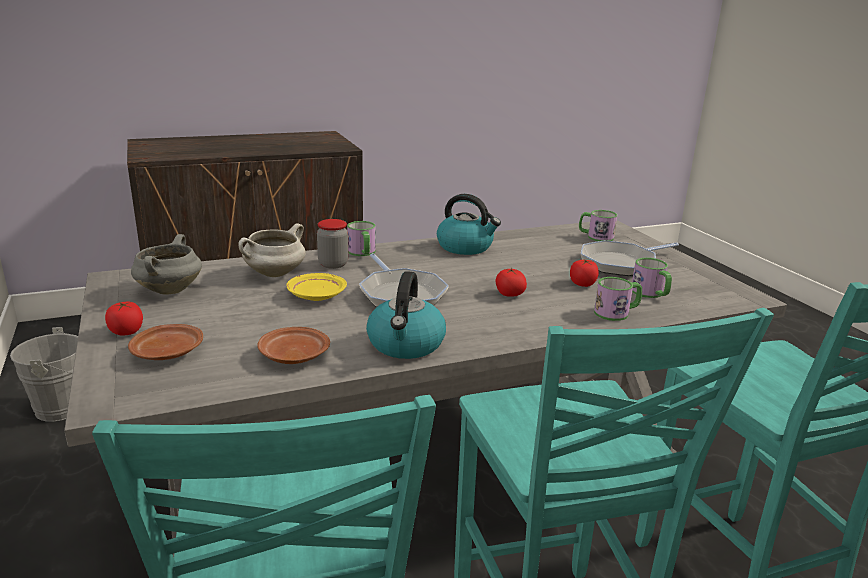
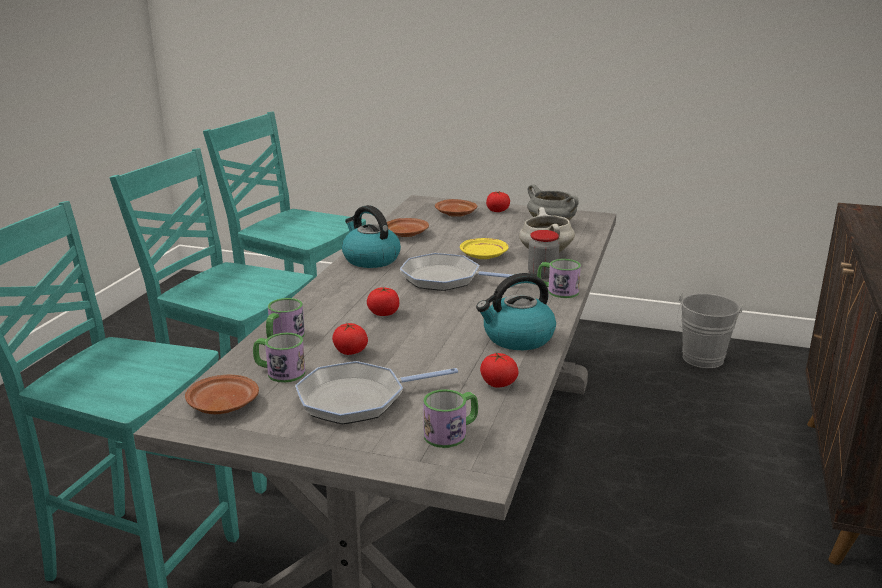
camera: 130 degrees right, 0 degrees up
frying pan [581,240,679,276] -> frying pan turned 120 degrees counterclockwise [295,361,458,424]
none -> brown plate [185,375,259,414]
none -> tomato [480,353,519,388]

